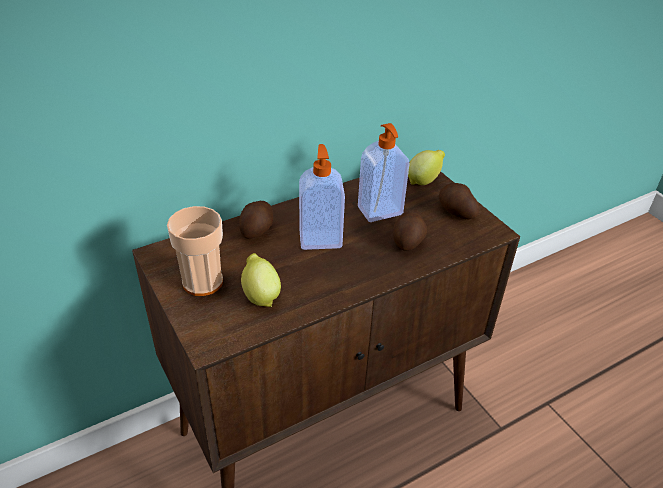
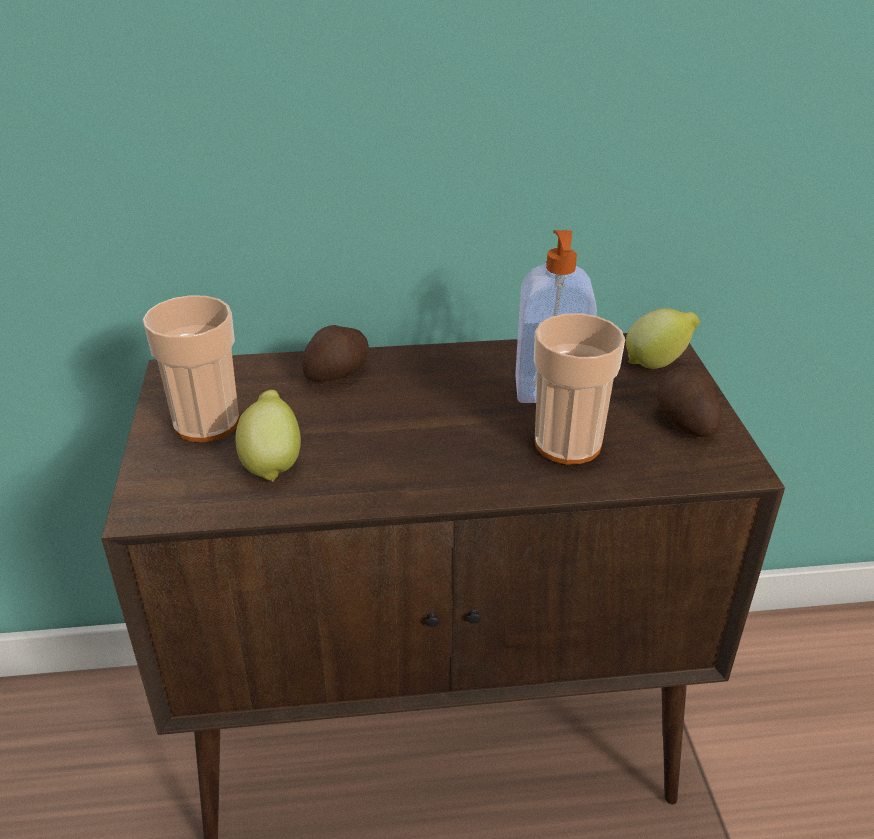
camera: 25 degrees right, 5 degrees down
soap dispenser [299,144,345,250] -> none
potato [393,211,427,251] -> cup [534,313,625,464]

